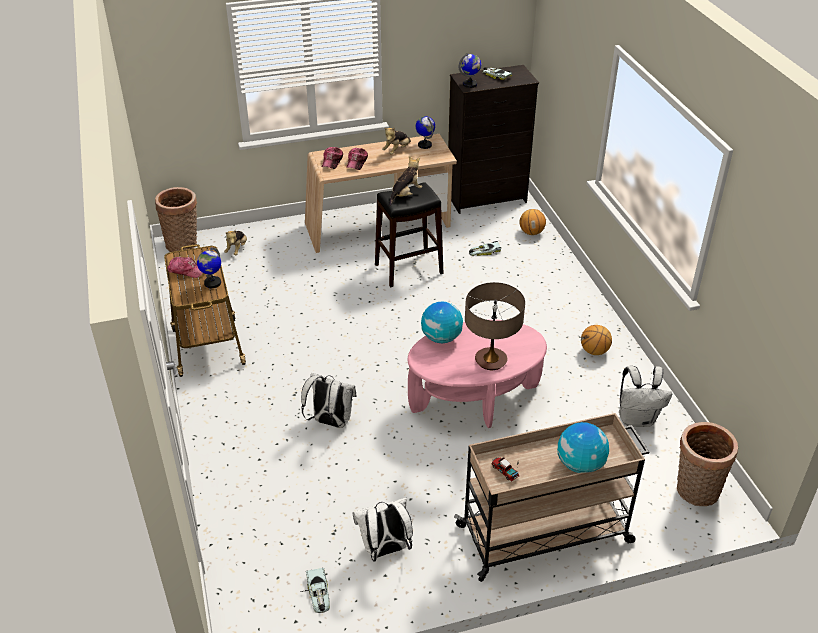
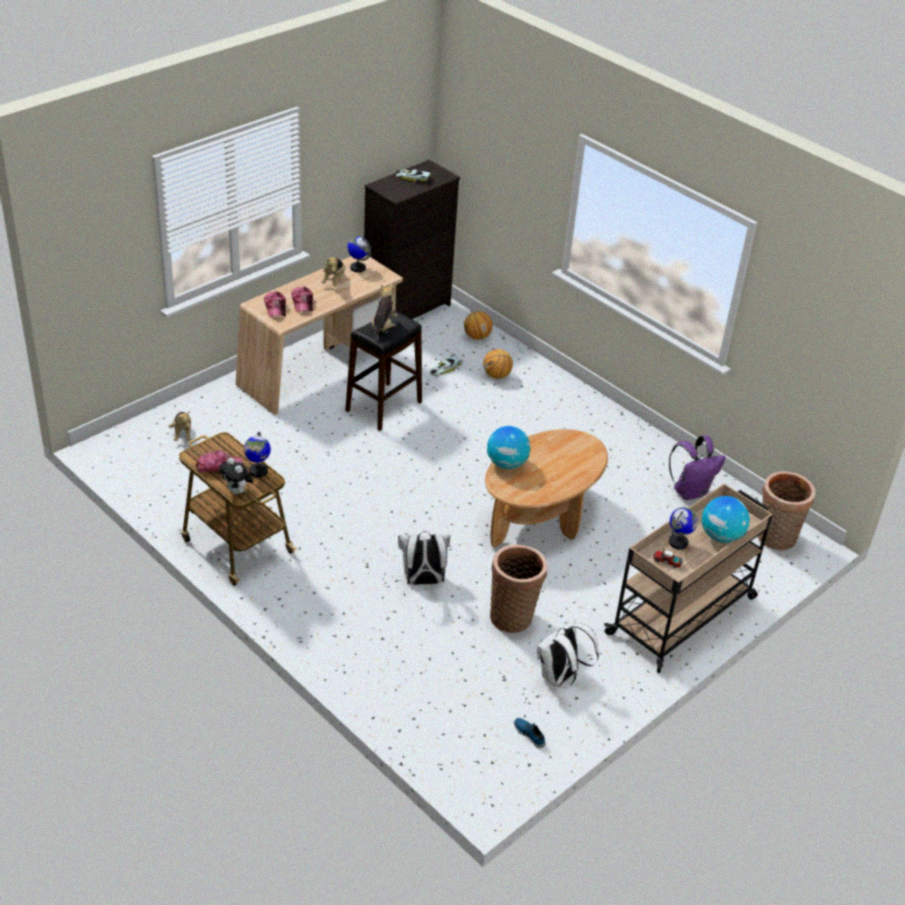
camera: 30 degrees left, 0 degrees up
basket [155,187,197,252] -> basket moved to [490,544,548,633]
toy car [300,567,330,613] -> shoe [514,718,546,748]
pink coffee table [408,320,547,428] -> brown coffee table [485,429,608,548]
globe [459,53,481,88] -> globe moved to [669,507,698,549]
table lamp [465,282,525,370] -> none
basketball [581,325,612,355] -> basketball moved to [483,349,513,379]
white backpack [619,366,672,427] -> purple backpack [669,435,726,500]
none -> plush toy [219,458,253,495]

